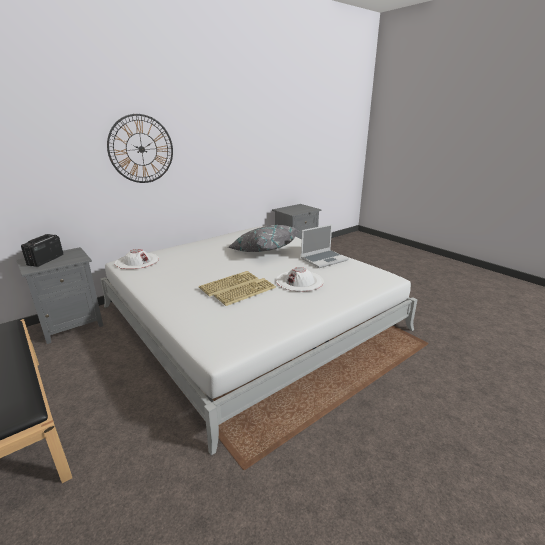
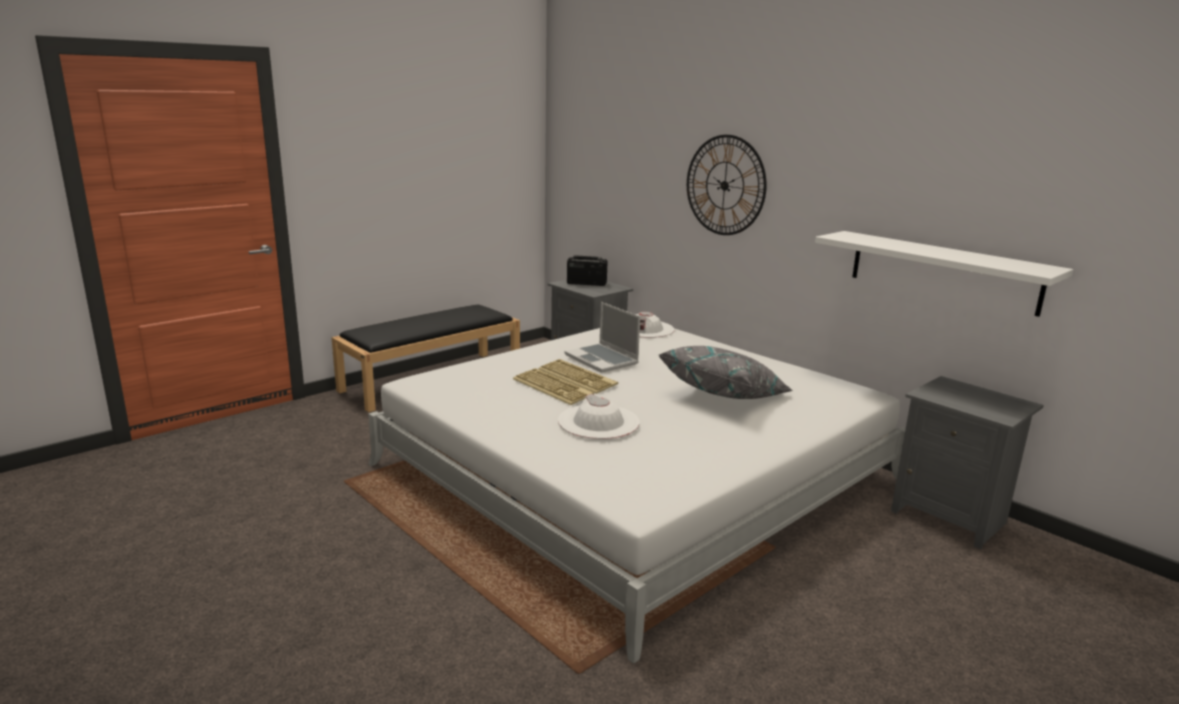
camera: 85 degrees right, 5 degrees down
laptop [301,224,349,268] -> laptop moved to [565,302,640,373]
none -> white shelf [815,231,1073,317]

